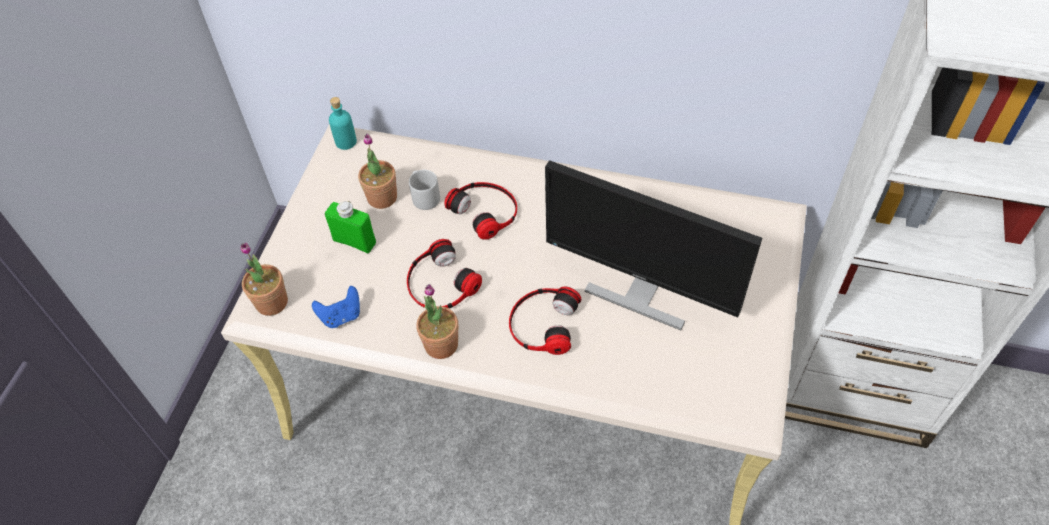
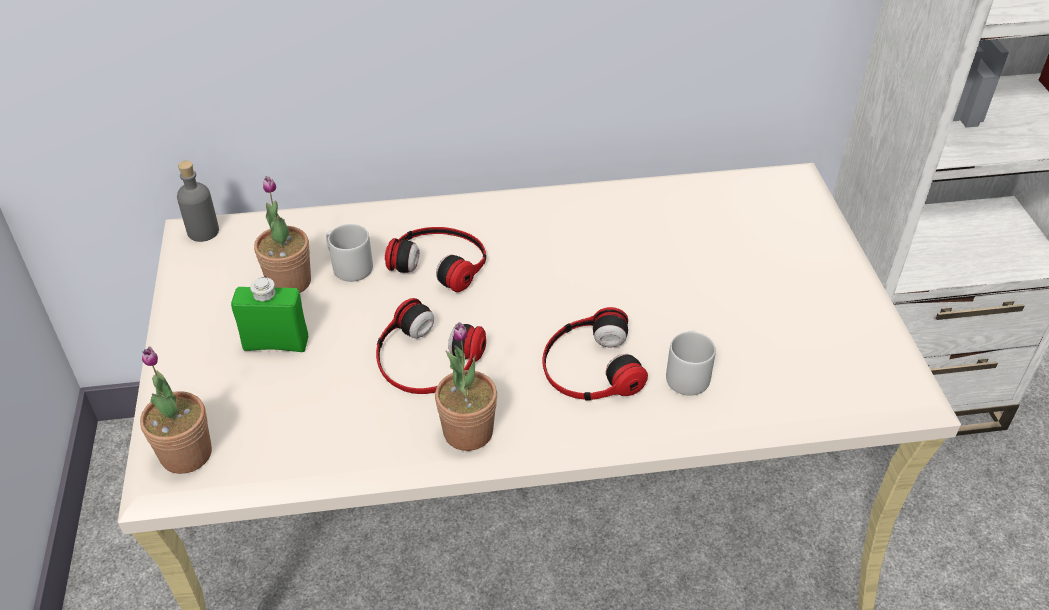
camera: 25 degrees left, 10 degrees down
blue game controller [312,286,360,328] -> none
turquoise bottle [329,97,357,150] -> grey bottle [177,161,219,242]
monitor [545,160,762,330] -> none
none -> grey mug [666,331,716,396]

